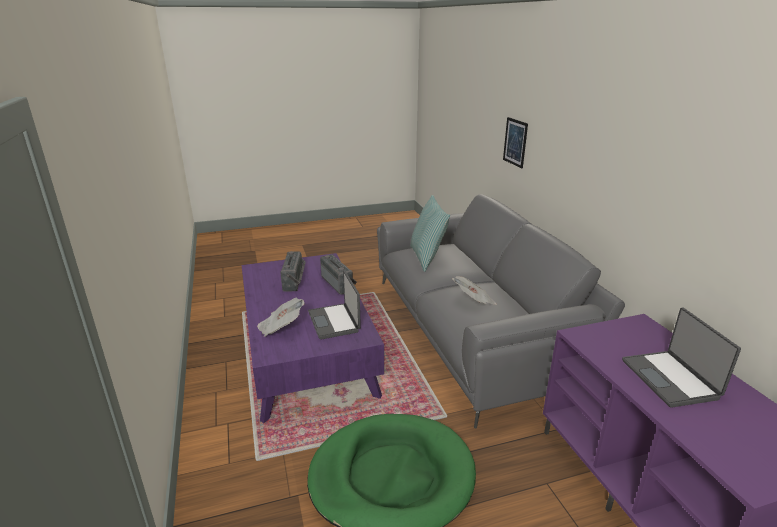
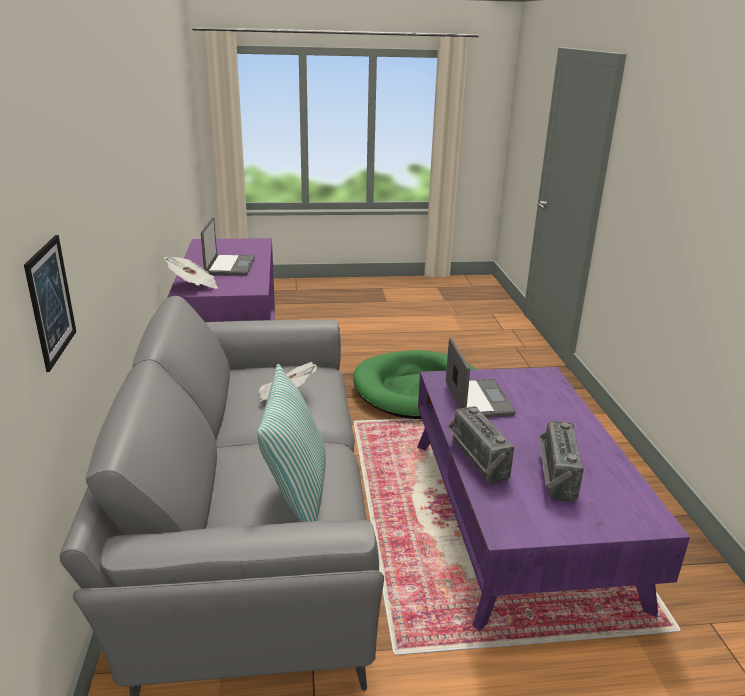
camera: 170 degrees left, 0 degrees up
newspaper [257,298,305,337] -> newspaper moved to [164,257,218,289]

